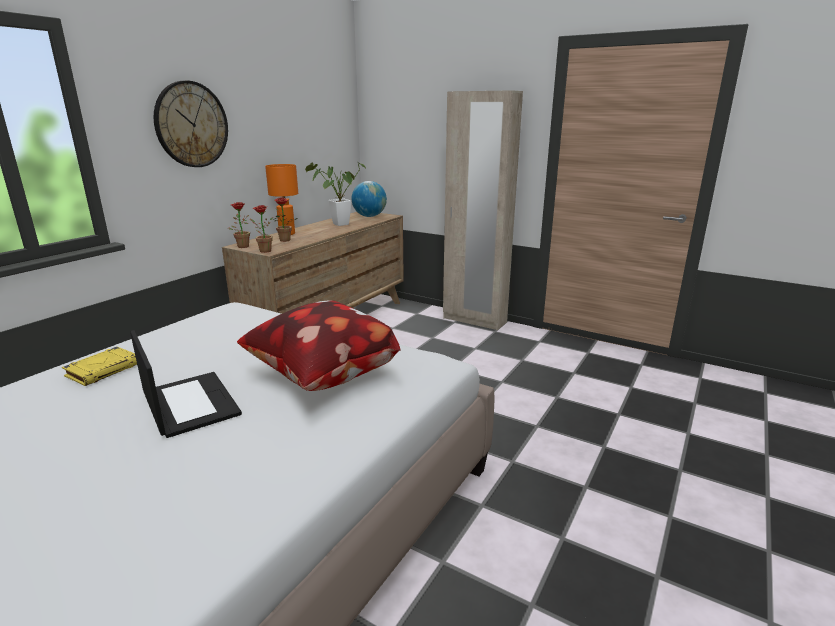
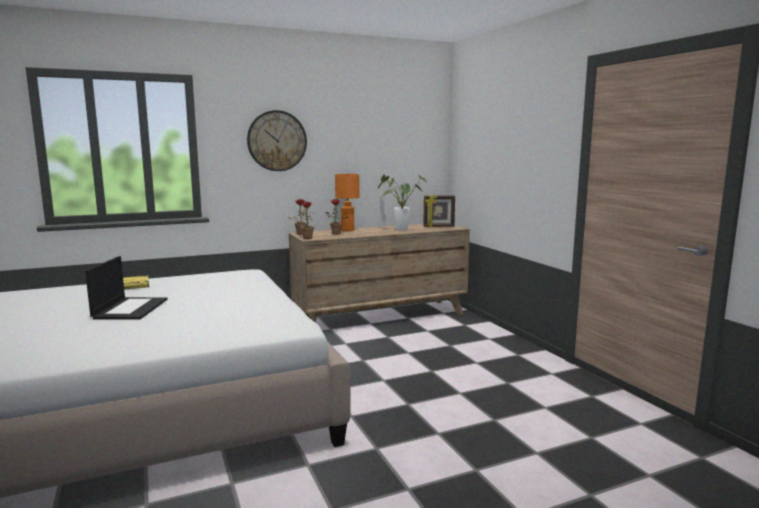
camera: 35 degrees right, 10 degrees down
pillow [237,300,401,391] -> none
globe [352,181,387,217] -> picture frame [423,195,455,227]
beige wardrobe [443,90,523,330] -> none

